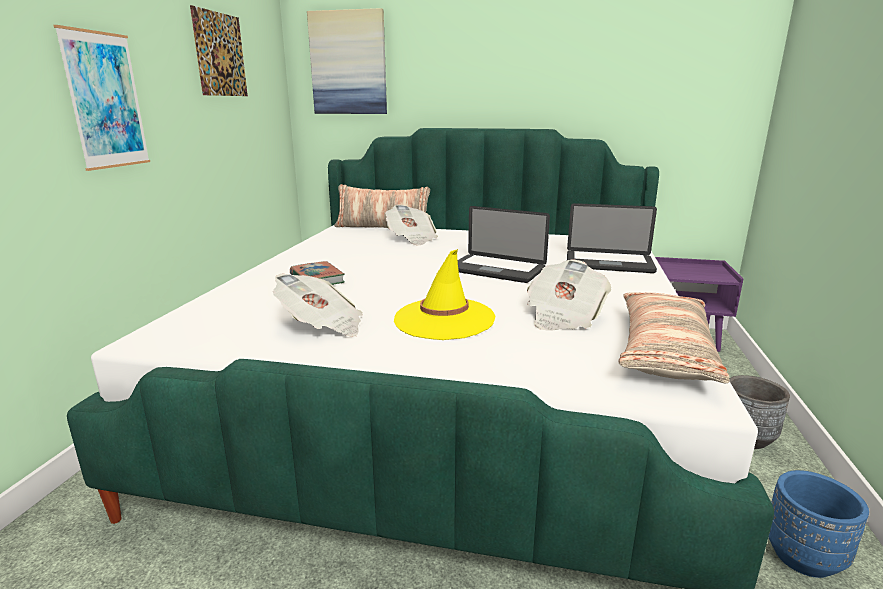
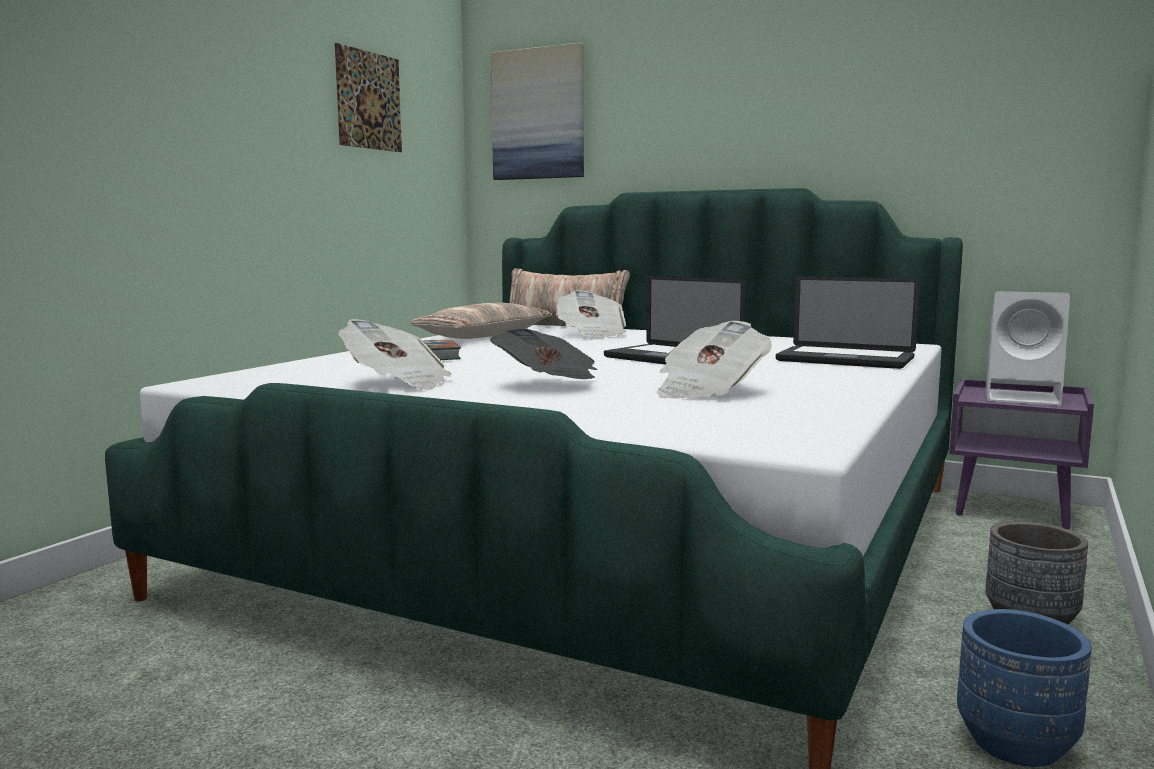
camera: 15 degrees right, 10 degrees down
picture [54,25,150,171] -> none
yellow hat [394,249,495,340] -> newspaper [490,328,598,379]
pillow [618,293,730,383] -> pillow moved to [410,303,552,339]
none -> white speaker [985,291,1070,406]

